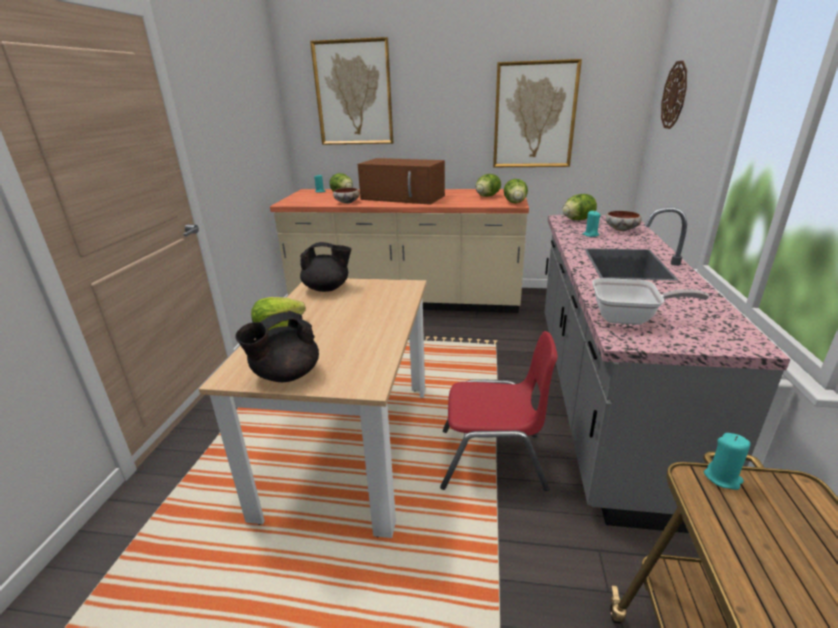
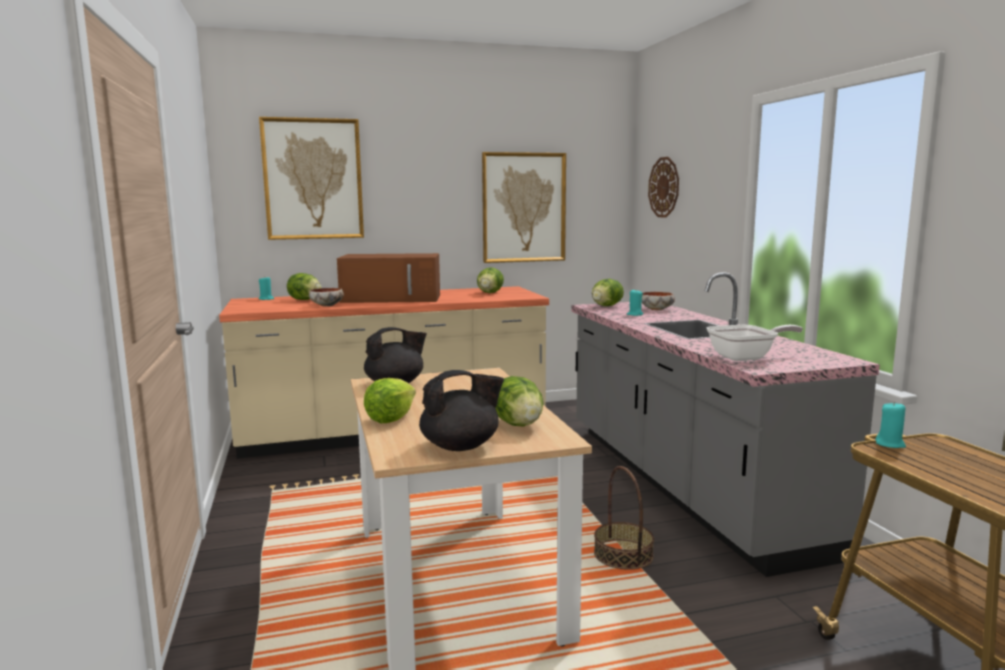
camera: 25 degrees left, 15 degrees down
black teapot [235,311,319,382] -> black teapot turned 135 degrees counterclockwise [419,370,504,451]
red chair [440,331,558,491] -> basket [594,466,654,570]
lettuce [504,179,528,203] -> lettuce moved to [496,376,543,426]

